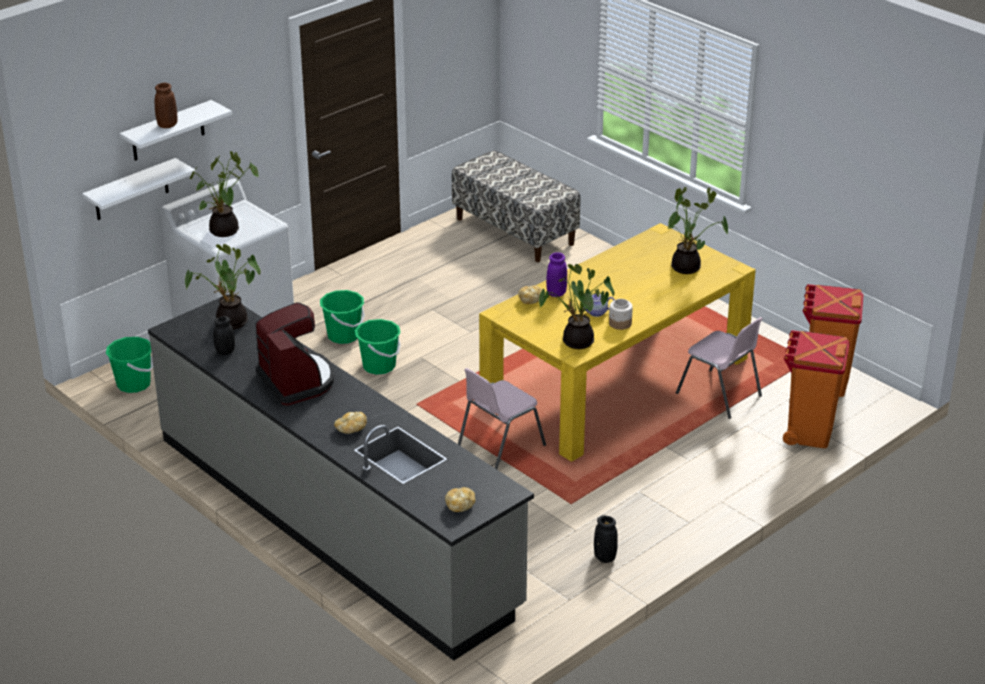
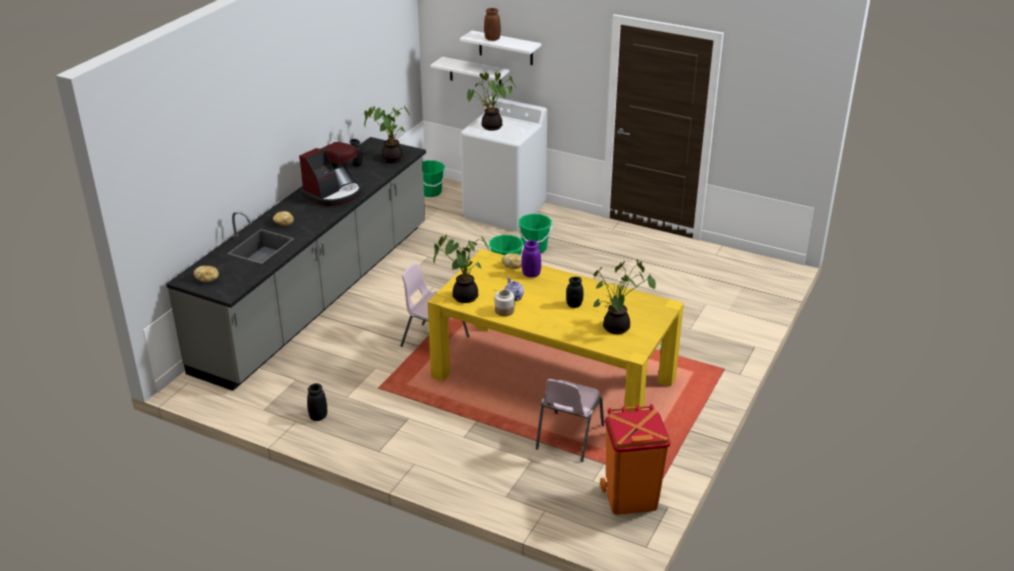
camera: 70 degrees right, 0 degrees up
bench [452,150,580,262] -> none
orange trash can [783,330,850,448] -> none
none -> black jar [566,277,584,308]

